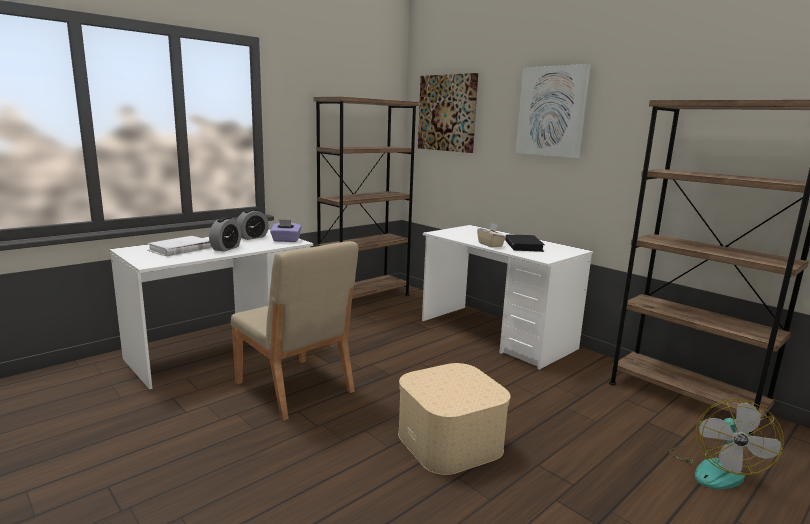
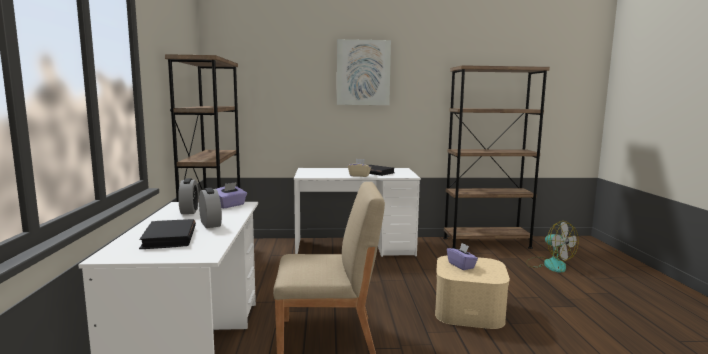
camera: 50 degrees left, 5 degrees down
white book [147,236,211,256] -> black book [139,219,196,249]
picture [418,73,478,153] -> none
none -> purple tissue box [447,243,478,270]

